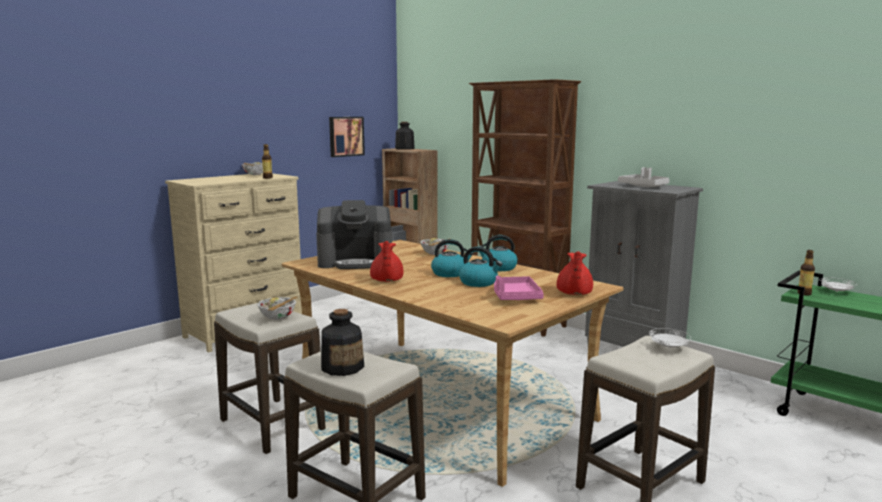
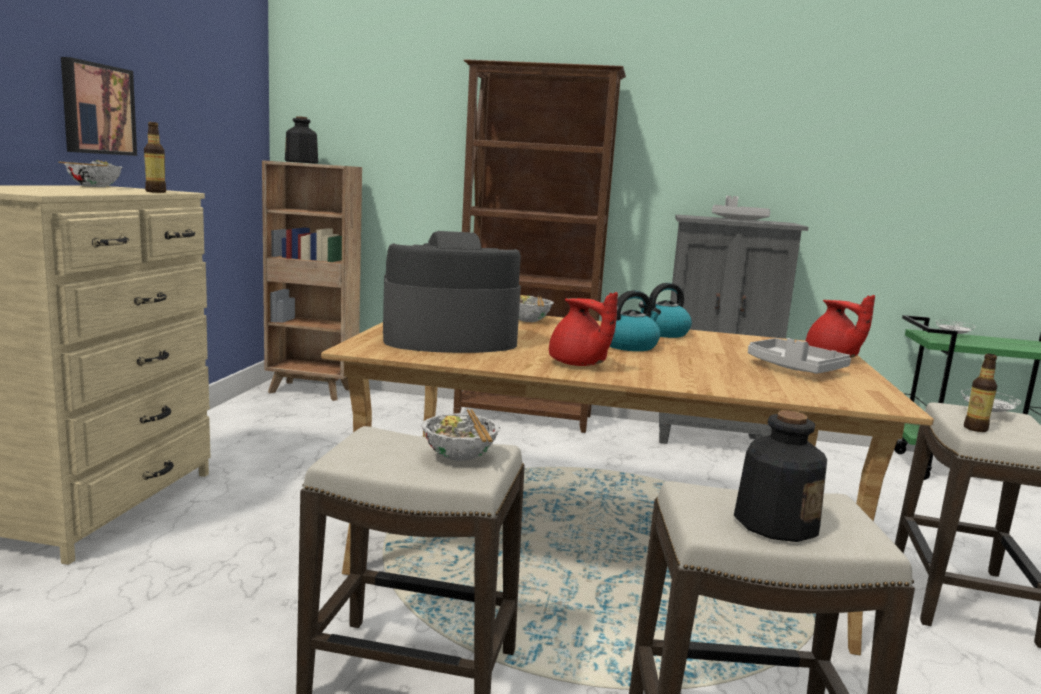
camera: 35 degrees left, 0 degrees up
coffee machine [316,200,392,269] -> coffee machine turned 150 degrees counterclockwise [383,231,521,353]
picture [329,117,365,157] -> picture moved to [61,57,137,156]
kettle [459,247,503,287] -> none
pink tray [494,276,544,300] -> grey tray [748,338,851,374]
bottle [797,250,815,295] -> bottle moved to [964,354,997,432]

